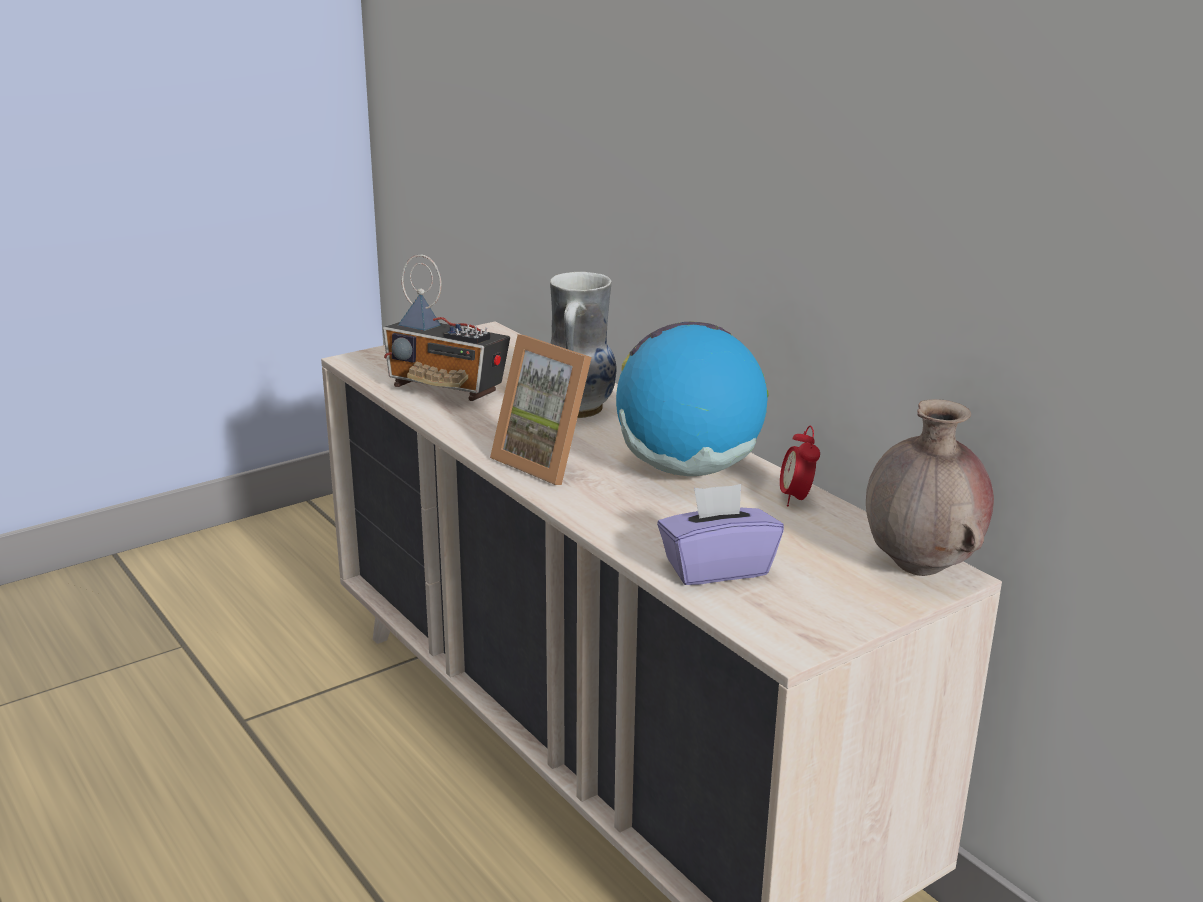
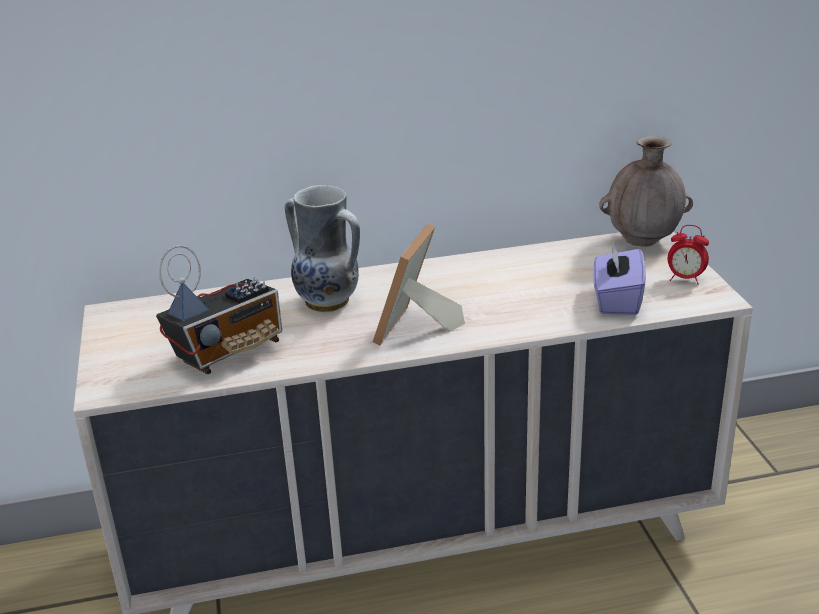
camera: 65 degrees left, 5 degrees up
picture frame [490,334,592,485] -> picture frame turned 135 degrees clockwise [373,224,465,345]
globe [616,321,769,476] -> none
alarm clock [780,426,820,507] -> alarm clock moved to [668,225,709,285]

